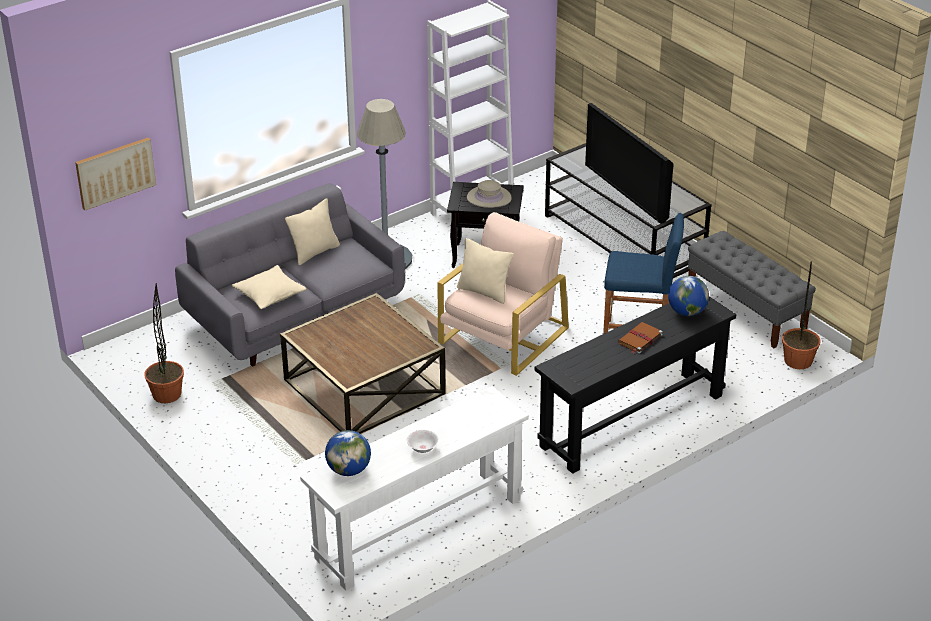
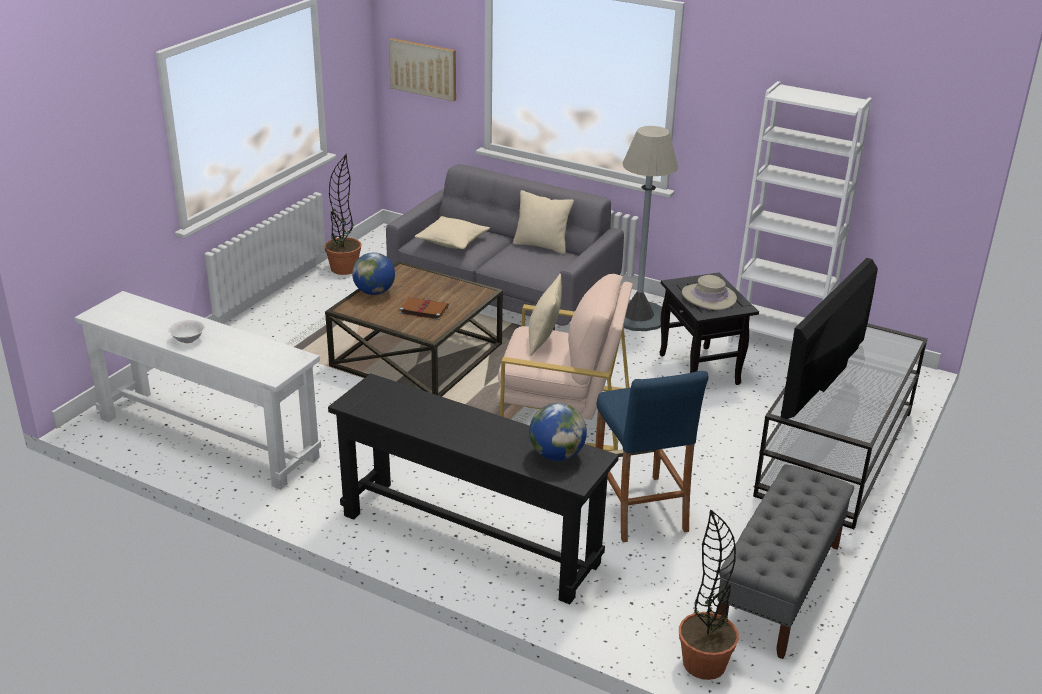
camera: 65 degrees right, 5 degrees down
globe [325,430,371,476] -> globe moved to [352,252,395,295]
brown book [618,322,663,353] -> brown book moved to [398,297,449,320]

